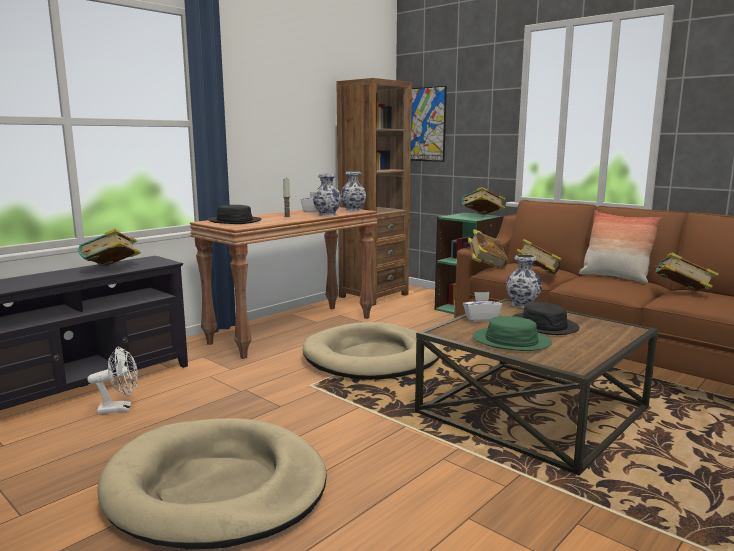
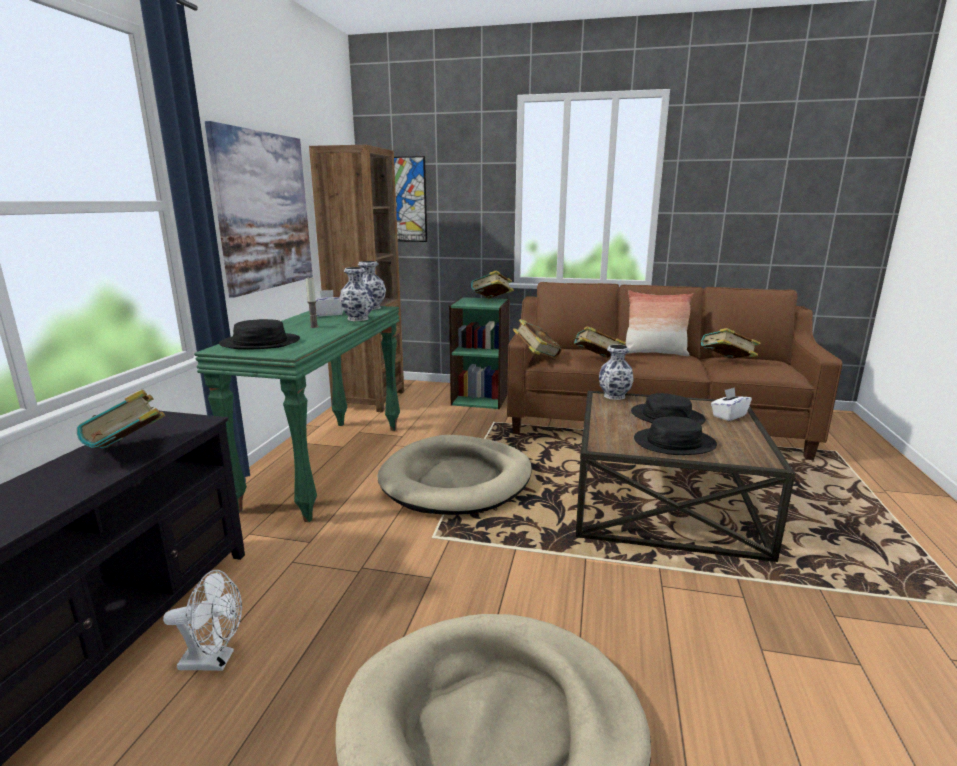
camera: 30 degrees left, 5 degrees up
white fan [87,346,138,414] -> white fan turned 45 degrees clockwise [163,570,242,671]
brown console table [190,207,377,359] -> green console table [194,306,400,522]
white tissue box [463,292,502,321] -> white tissue box moved to [711,387,752,421]
green hat [473,316,552,351] -> black hat [634,416,717,455]
none -> picture [205,121,313,298]

